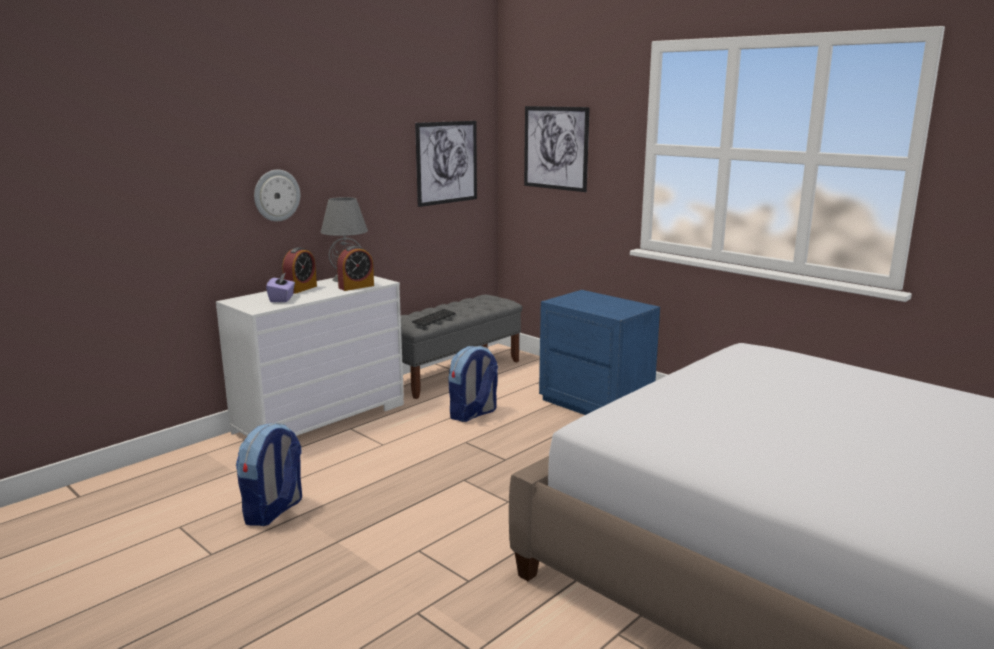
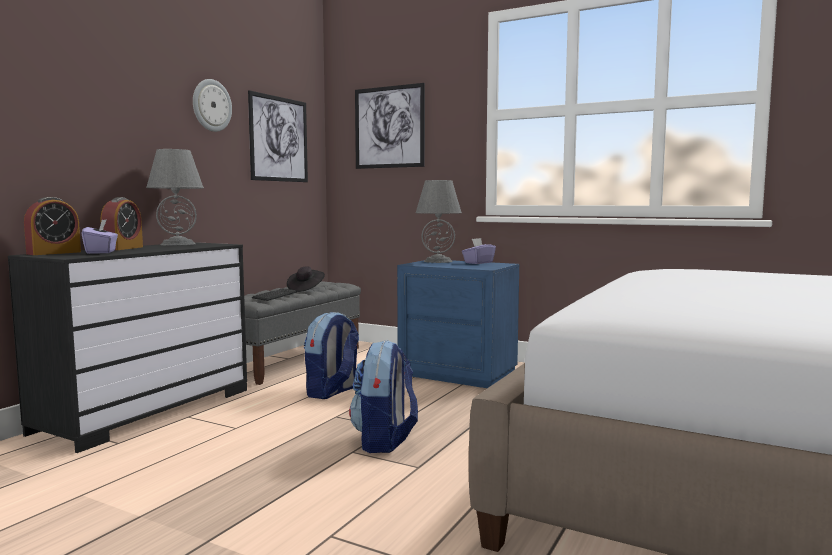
camera: 15 degrees left, 10 degrees down
white dresser [216,276,404,436] -> black dresser [8,242,247,453]
backpack [236,423,302,526] -> backpack moved to [349,340,418,453]
wall clock [254,170,300,221] -> wall clock moved to [193,79,232,132]
alarm clock [337,246,374,291] -> alarm clock moved to [24,197,81,255]
none -> black hat [287,266,325,292]
none -> grey table lamp [416,180,462,263]
none -> purple tissue box [462,238,496,264]

